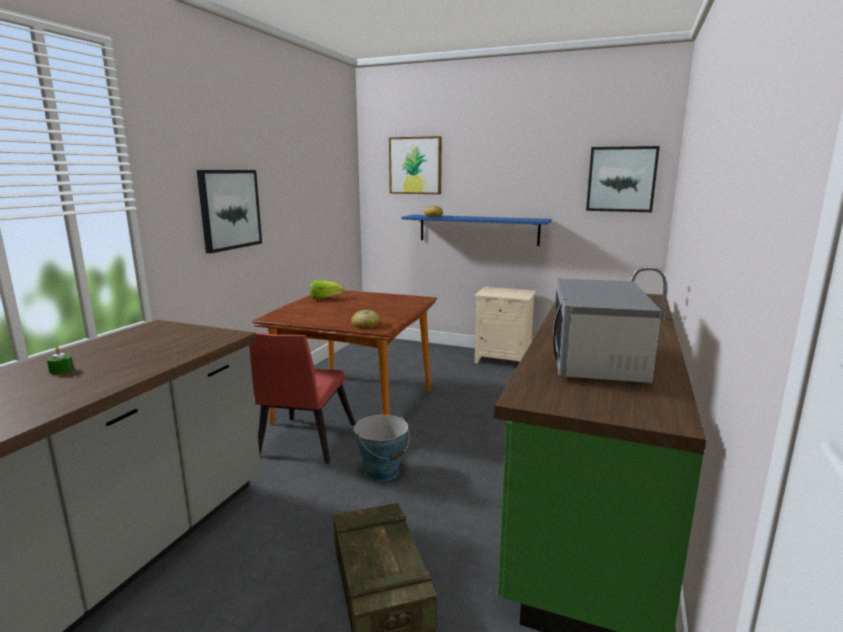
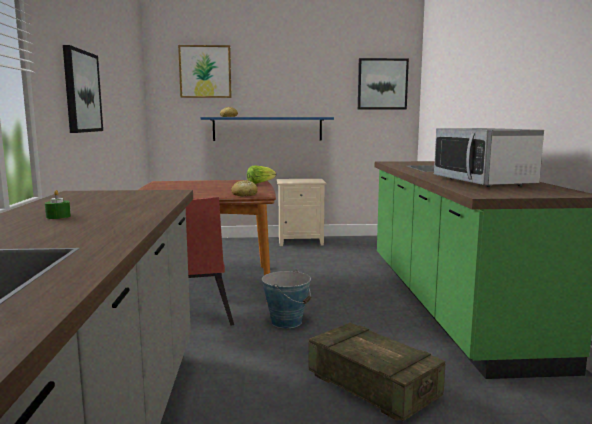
camera: 25 degrees left, 5 degrees down
lettuce [310,280,344,299] -> lettuce moved to [247,166,276,184]

